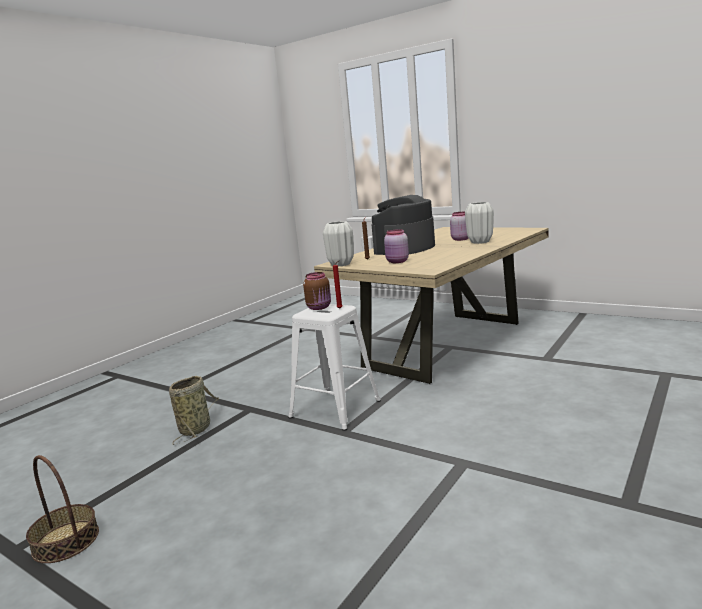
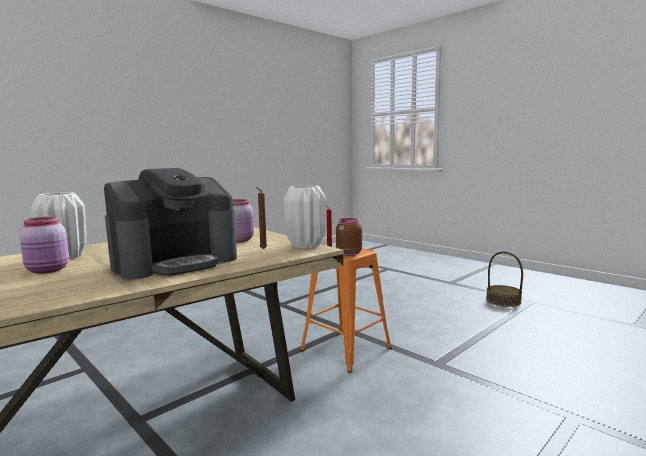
camera: 170 degrees left, 5 degrees down
basket [169,376,219,445] -> none
white stool [288,304,381,431] -> orange stool [300,247,392,373]

